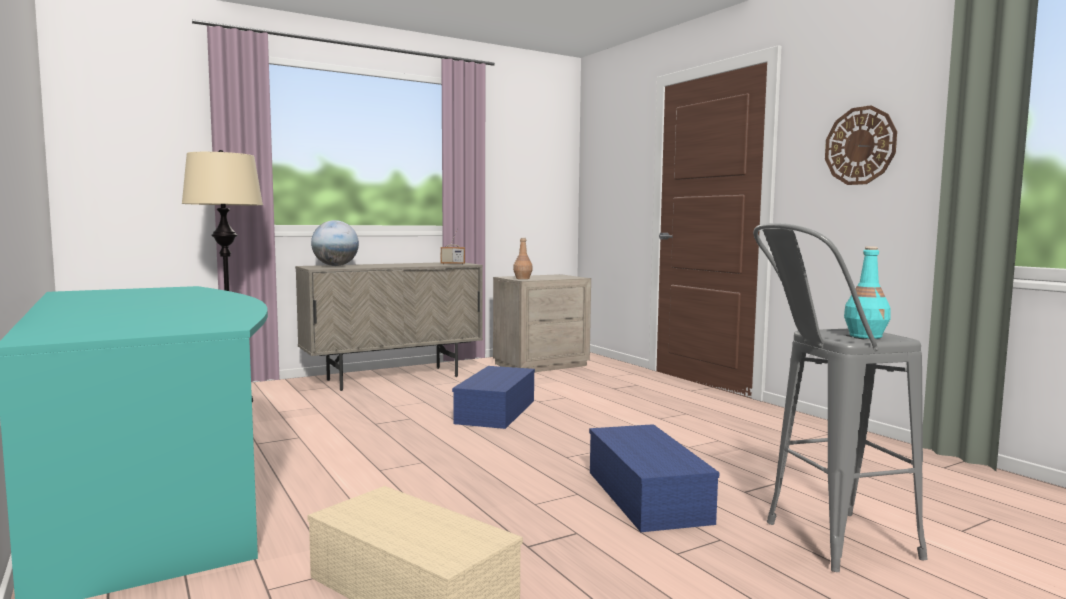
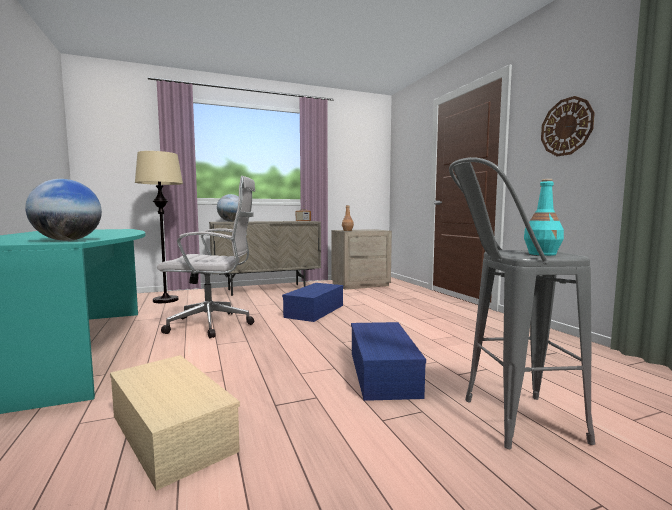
camera: 10 degrees right, 0 degrees up
none -> globe [25,179,102,241]
none -> white office chair [157,176,255,338]

